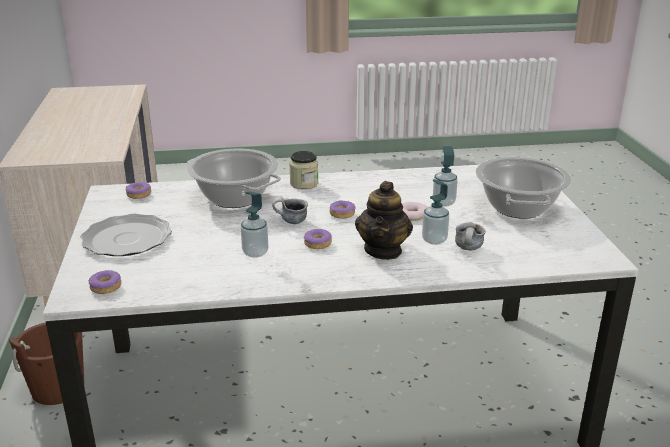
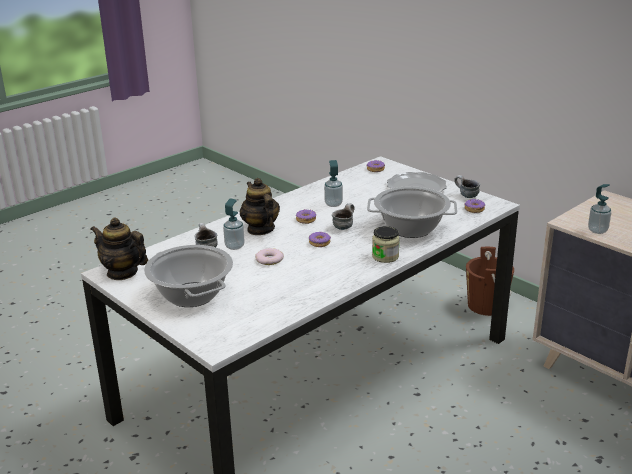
camera: 145 degrees right, 0 degrees up
soap dispenser [433,146,458,207] -> soap dispenser moved to [588,184,611,234]
none -> teapot [90,217,148,280]
none -> mug [454,175,480,198]

